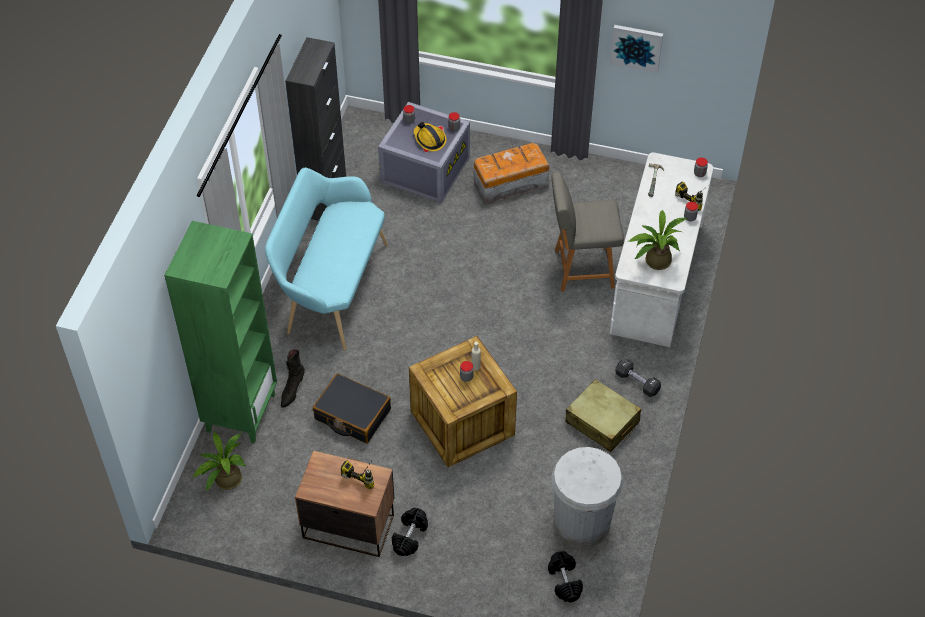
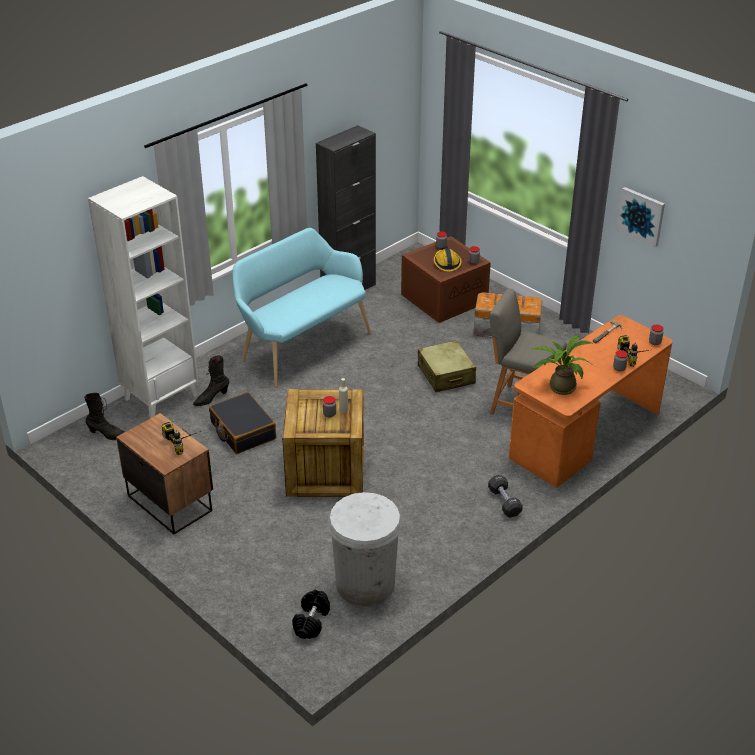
camera: 30 degrees right, 15 degrees down
green bookcase [164,221,277,444] -> white bookcase [88,176,199,418]
potted plant [193,432,246,491] -> black boot [84,393,124,440]
grey storage box [378,102,470,203] -> brown storage box [401,236,491,323]
black dumbbell [392,508,428,556] -> none
beige suitcase [566,379,641,452] -> beige suitcase moved to [418,340,476,392]
white desk [610,152,713,347] -> orange desk [509,315,673,488]

